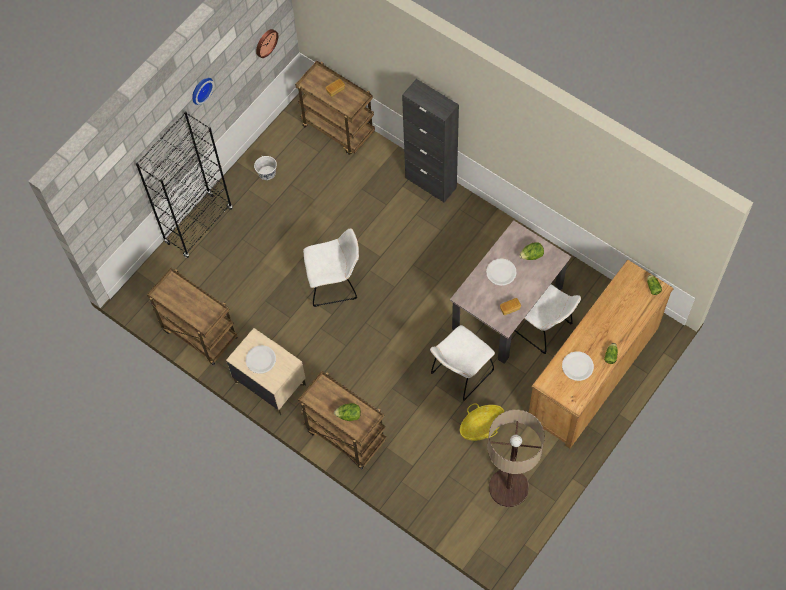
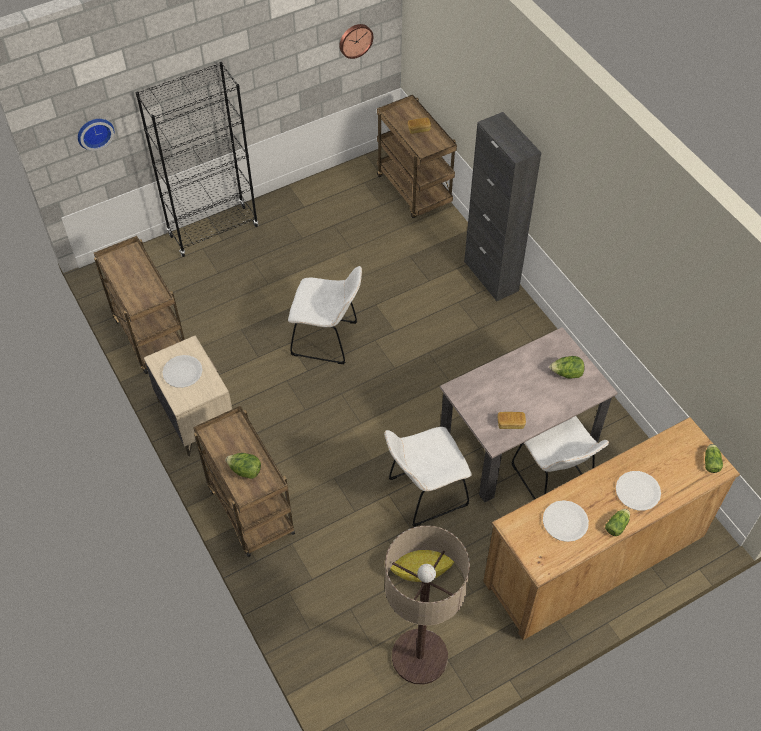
camera: 20 degrees right, 10 degrees down
wall clock [192,78,214,105] -> wall clock moved to [78,119,114,151]
white bucket [254,156,277,180] -> none
white plate [486,258,517,286] -> white plate moved to [616,471,661,511]

